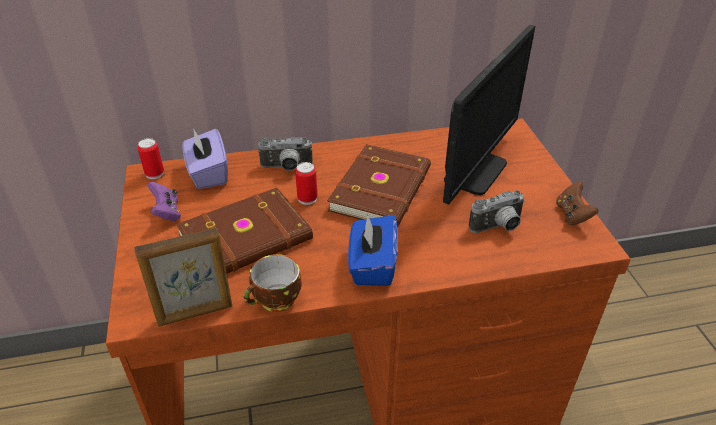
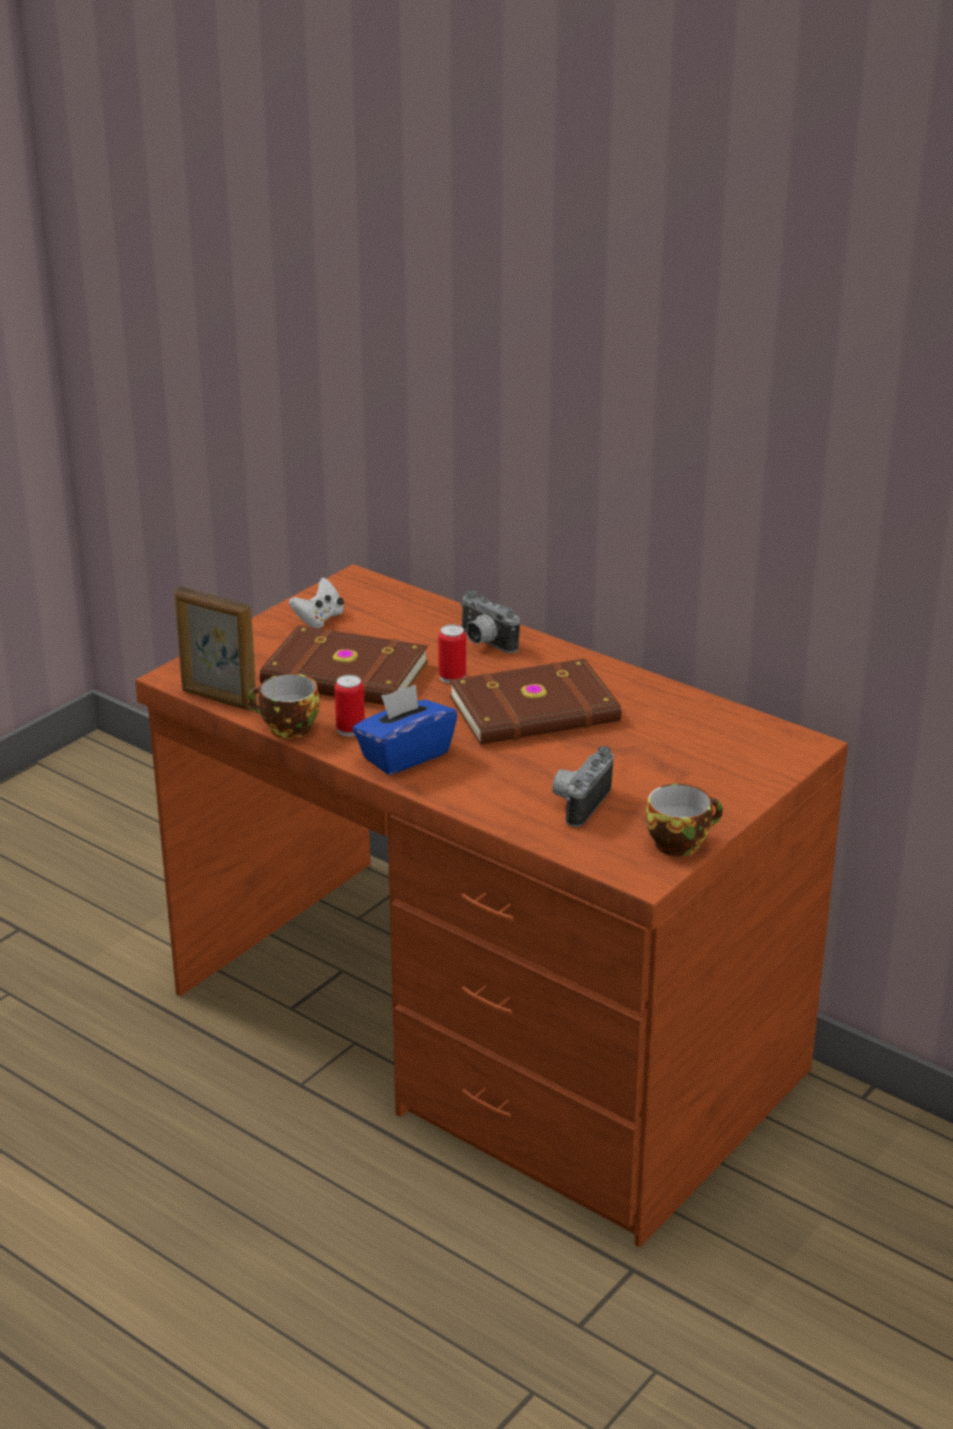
camera: 50 degrees right, 10 degrees down
can [138,138,164,179] -> can moved to [334,675,365,736]
purple game controller [148,182,181,221] -> white game controller [289,578,344,628]
purple tissue box [182,128,228,189] -> none
monitor [443,25,535,205] -> none
camera [469,190,525,233] -> camera turned 90 degrees clockwise [552,746,614,827]
brown game controller [556,181,599,225] -> cup [646,784,723,856]

